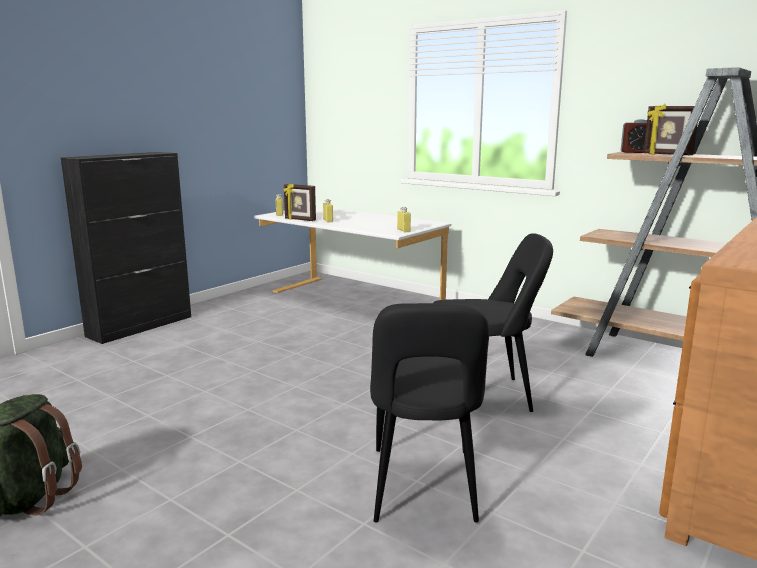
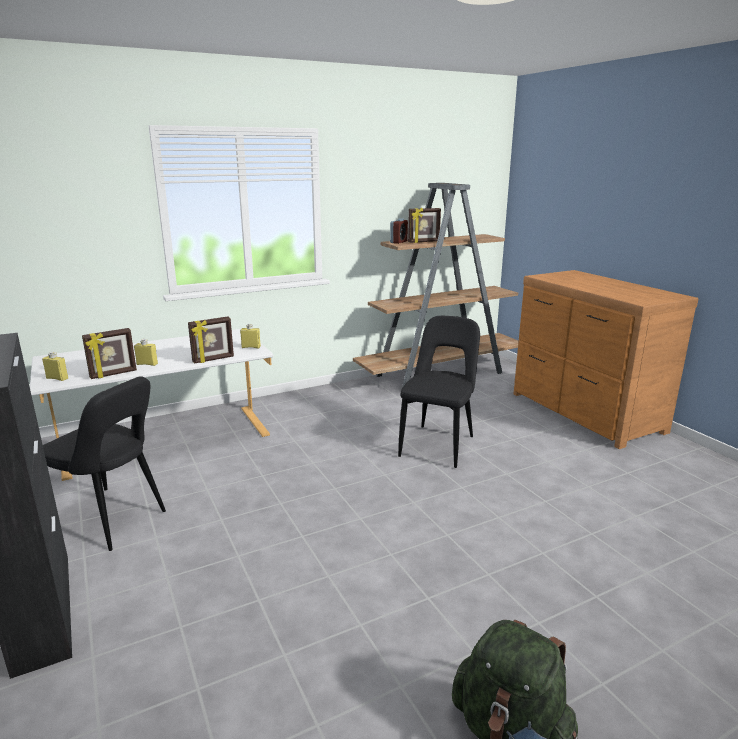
camera: 65 degrees left, 5 degrees up
black chair [370,303,489,523] -> black chair moved to [43,376,166,551]
none -> picture frame [188,316,234,364]

